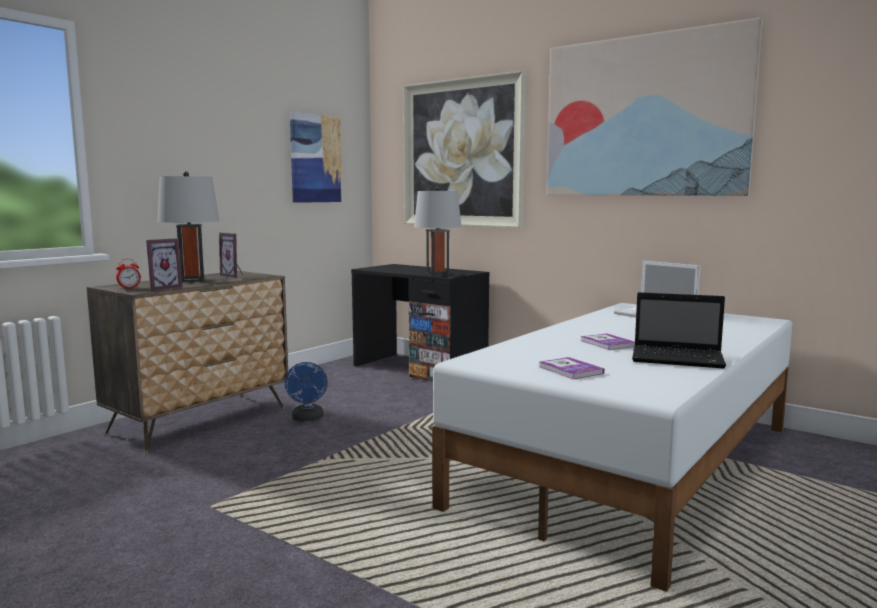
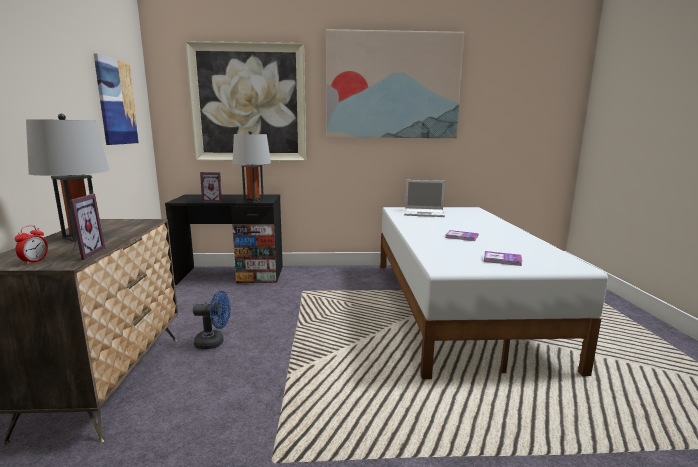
camera: 40 degrees left, 5 degrees up
picture frame [219,233,243,278] -> picture frame moved to [200,172,222,202]
blue fan [285,362,328,421] -> blue fan turned 45 degrees counterclockwise [193,291,231,349]
laptop [632,292,726,369] -> none

